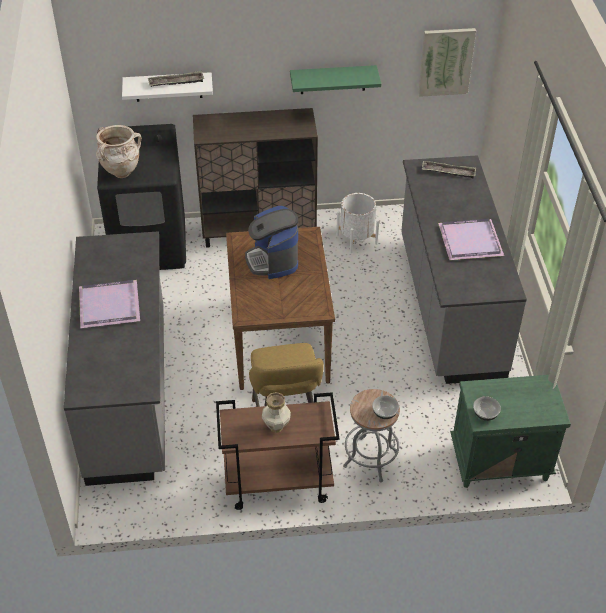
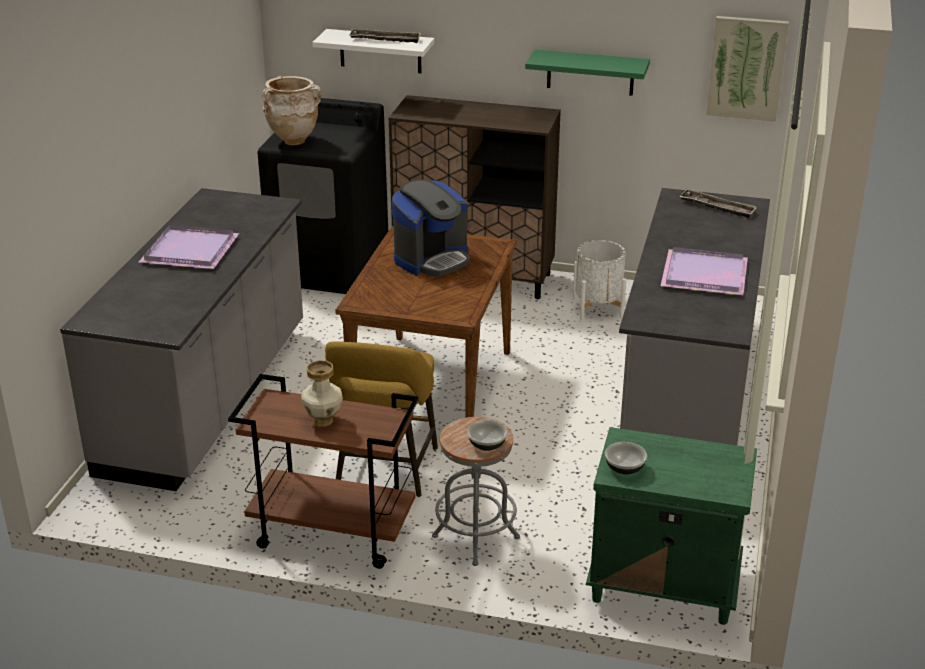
camera: 20 degrees right, 15 degrees down
coffee machine [245,206,298,279] -> coffee machine turned 135 degrees counterclockwise [392,179,470,277]

